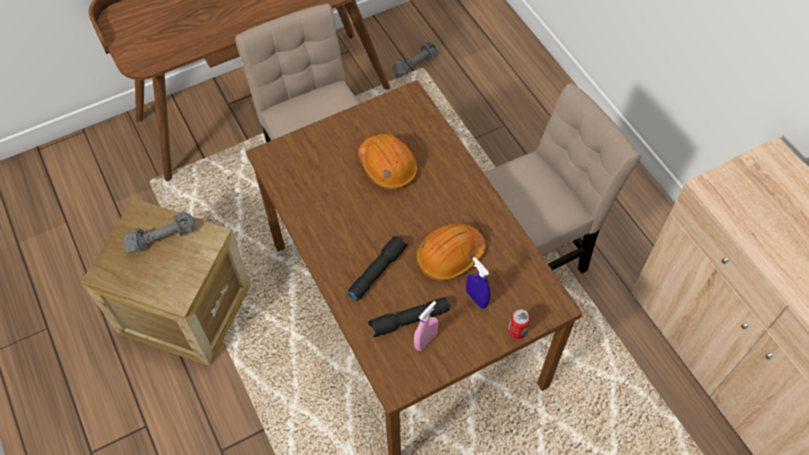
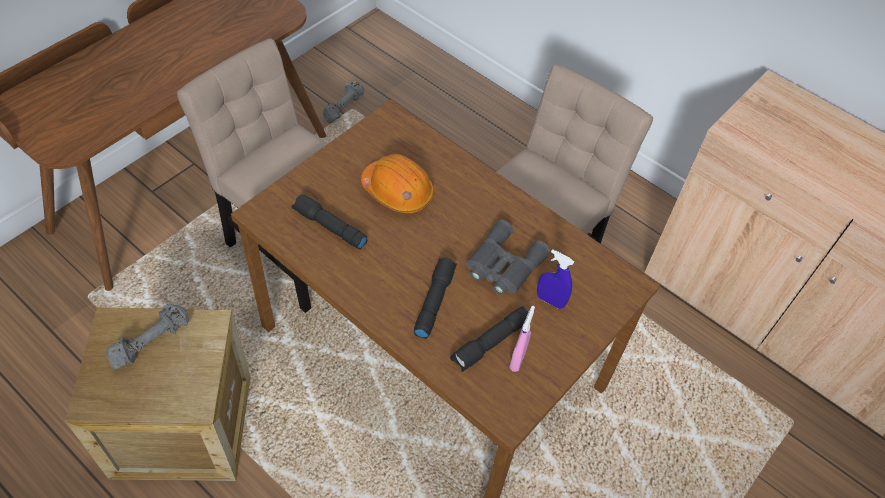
camera: 25 degrees left, 5 degrees down
orange hard hat [416,224,486,281] -> grey binoculars [466,220,550,295]
can [508,309,530,339] -> none
none -> black flashlight [292,195,367,249]

